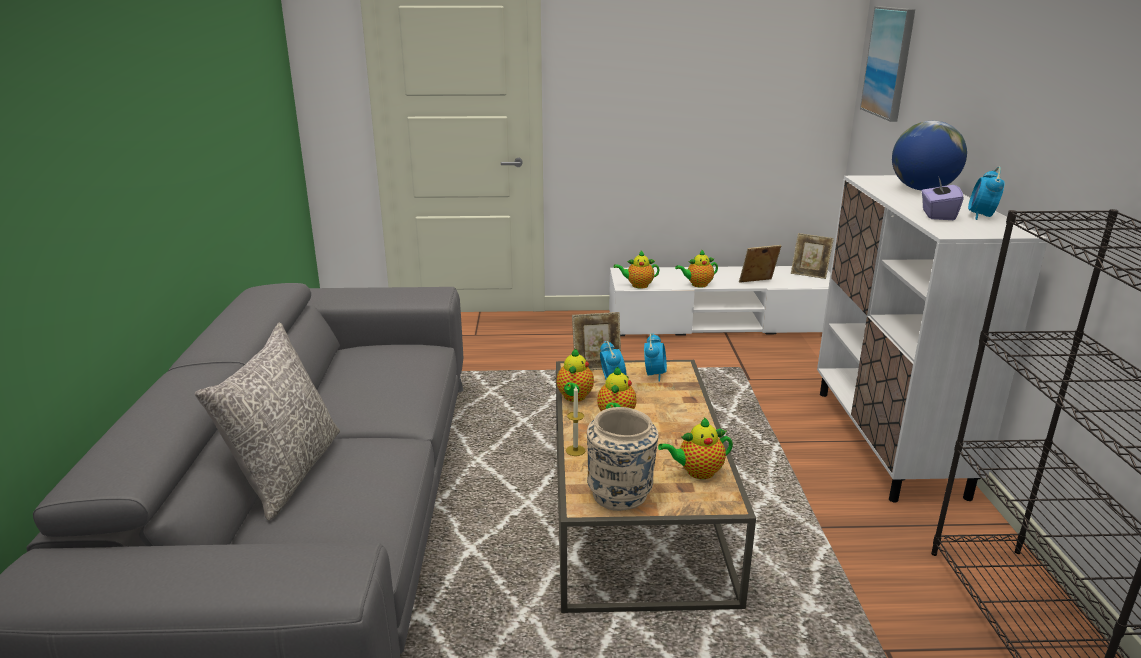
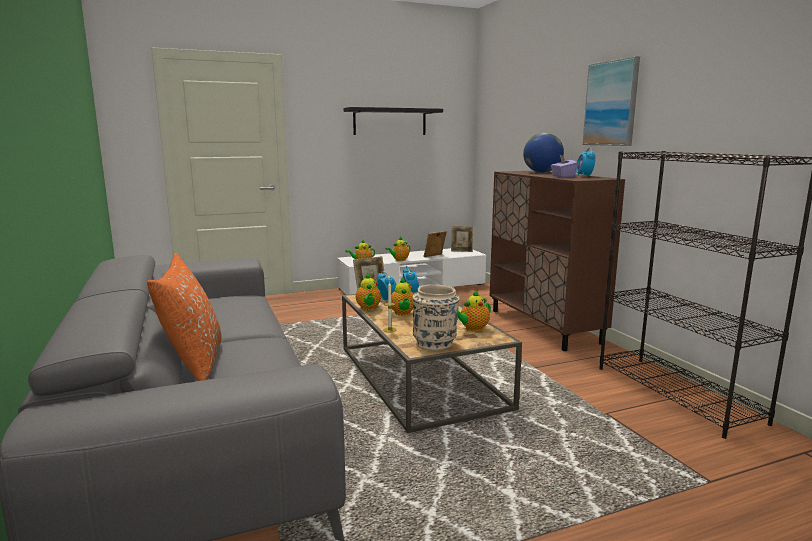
camera: 20 degrees left, 10 degrees down
grey pillow [195,323,340,520] -> orange pillow [147,253,221,381]
white cabinet [817,175,1048,503] -> brown cabinet [490,171,625,351]
picture [860,6,915,122] -> picture moved to [582,56,640,146]
none -> black shelf [344,107,443,135]

